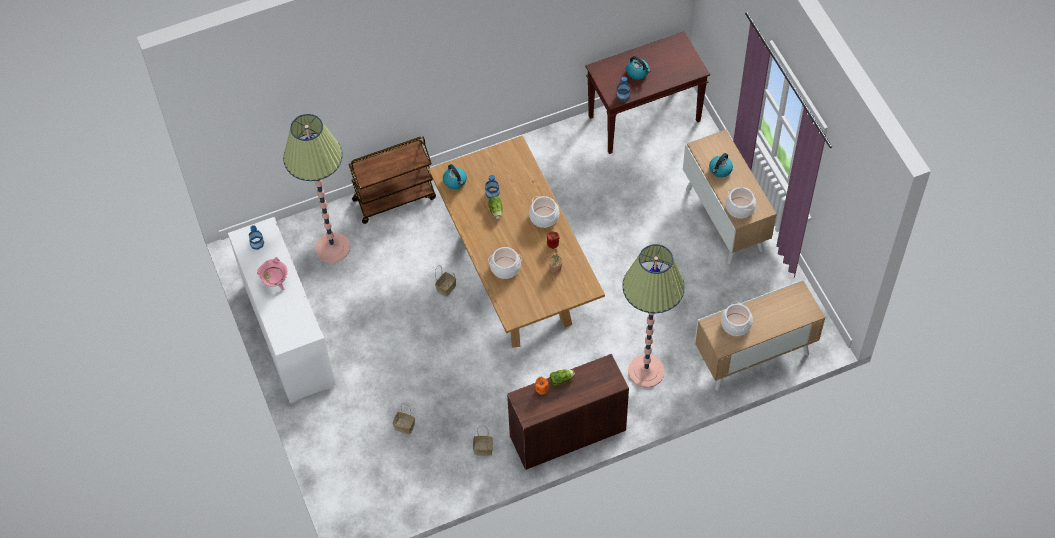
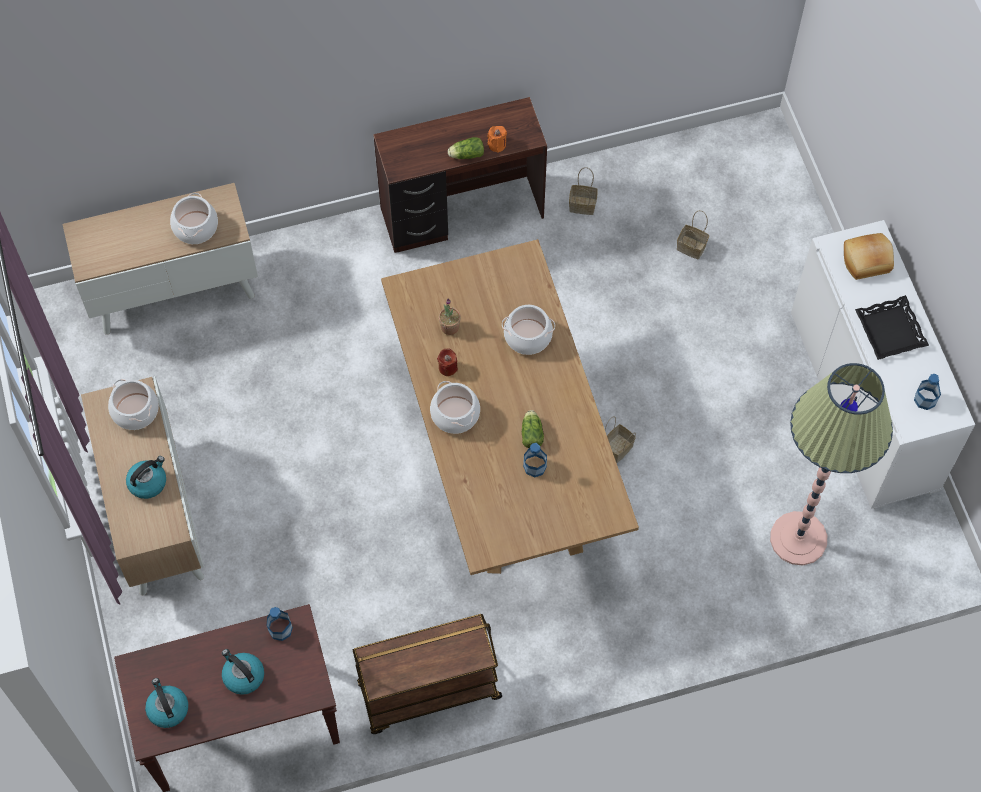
camera: 175 degrees left, 5 degrees up
pink cooking pot [257,257,288,290] -> black tray [855,295,929,360]
brown cart [349,136,436,224] -> brown cart moved to [352,614,502,734]
kettle [443,164,467,189] -> kettle moved to [145,678,188,728]
floor lamp [622,244,685,388] -> none
none -> bread [844,233,894,280]

